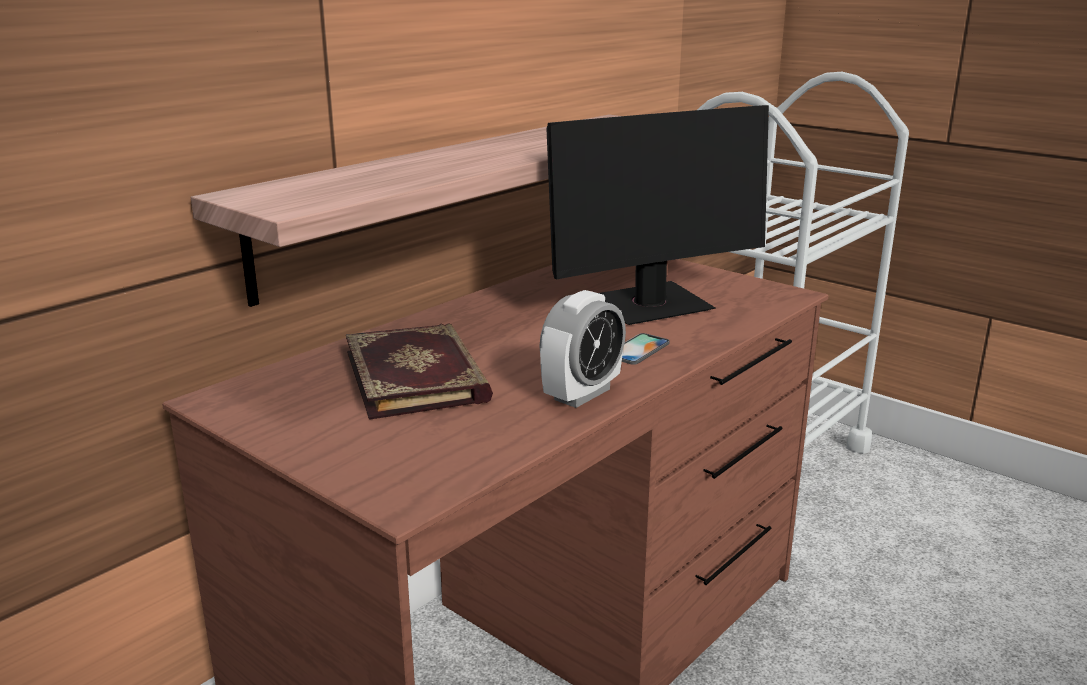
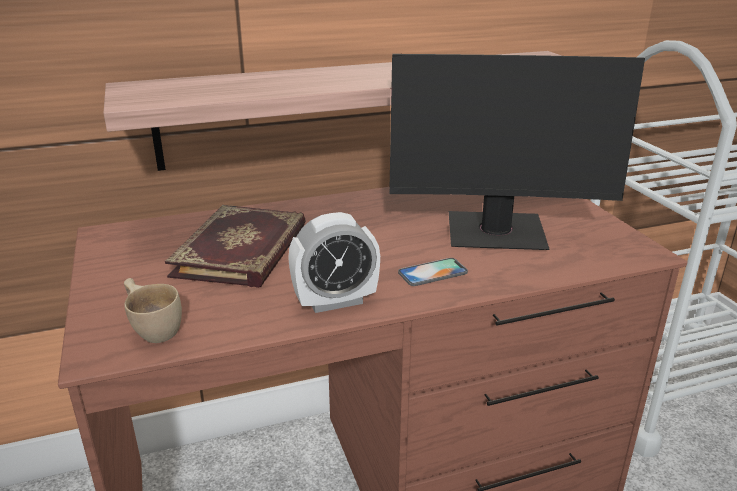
camera: 30 degrees right, 5 degrees up
none -> beige cup [124,278,182,343]

